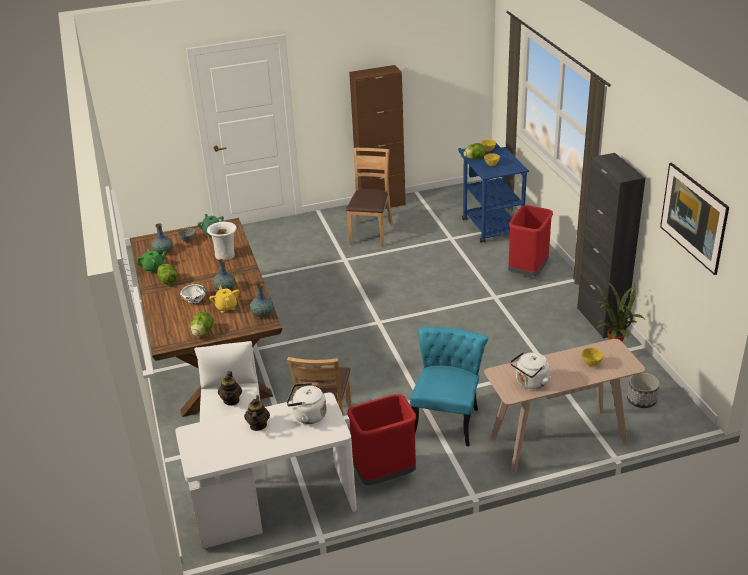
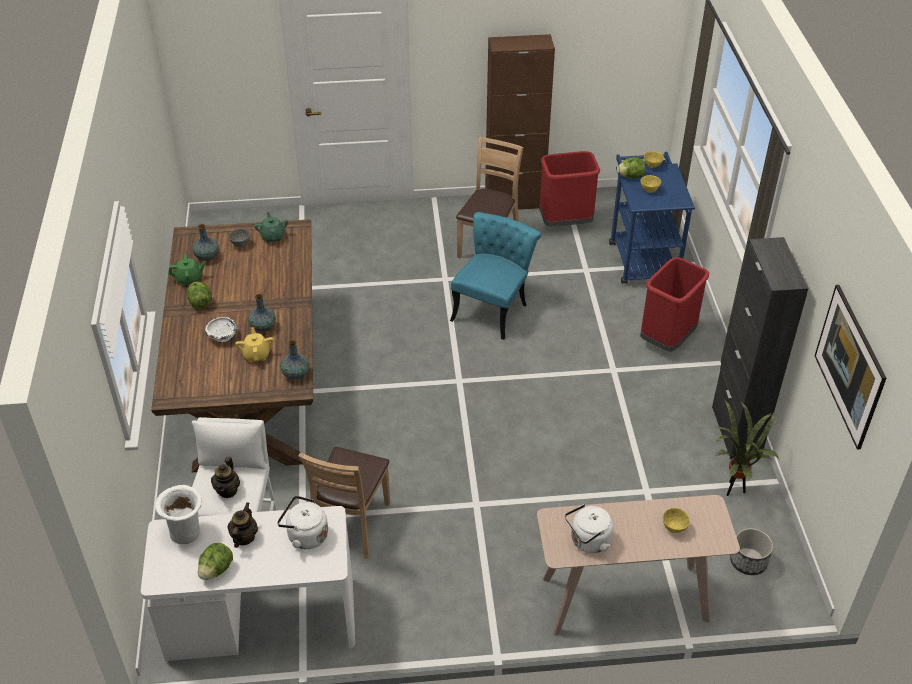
camera: 10 degrees right, 10 degrees up
lettuce [190,312,214,336] -> lettuce moved to [198,543,233,580]
white vase [207,221,237,260] -> white vase moved to [155,485,202,544]
red trash can [347,394,416,485] -> red trash can moved to [539,151,600,227]
turquoise chair [410,327,488,446] -> turquoise chair moved to [450,212,542,340]

